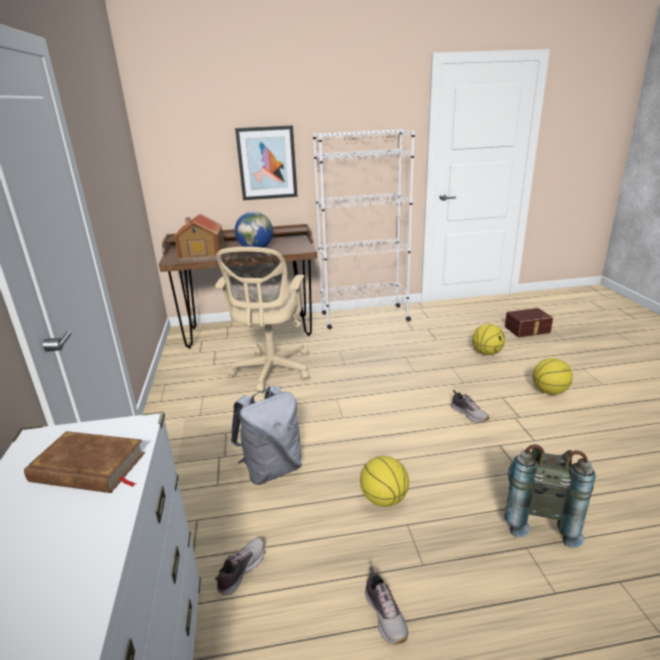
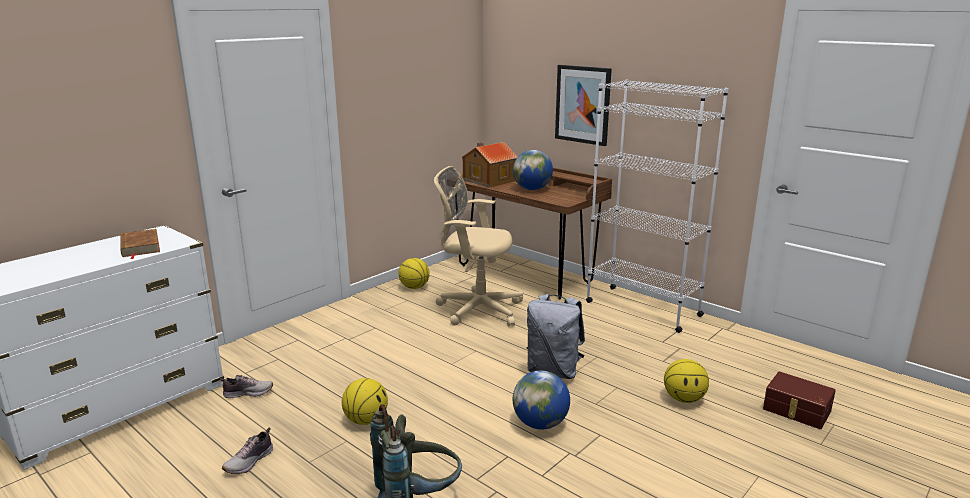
camera: 50 degrees right, 5 degrees down
beige office chair [215,247,309,393] -> beige office chair turned 45 degrees clockwise [434,166,523,326]
grey backpack [231,386,302,485] -> grey backpack moved to [527,294,585,379]
shoe [451,390,489,422] -> globe [513,371,570,430]
basketball [533,358,573,395] -> basketball moved to [398,258,430,289]

